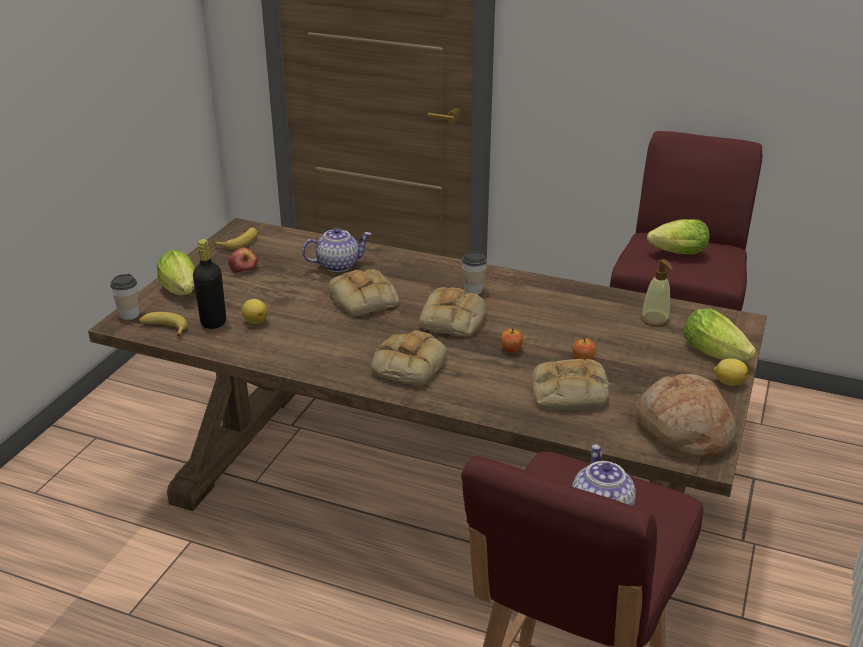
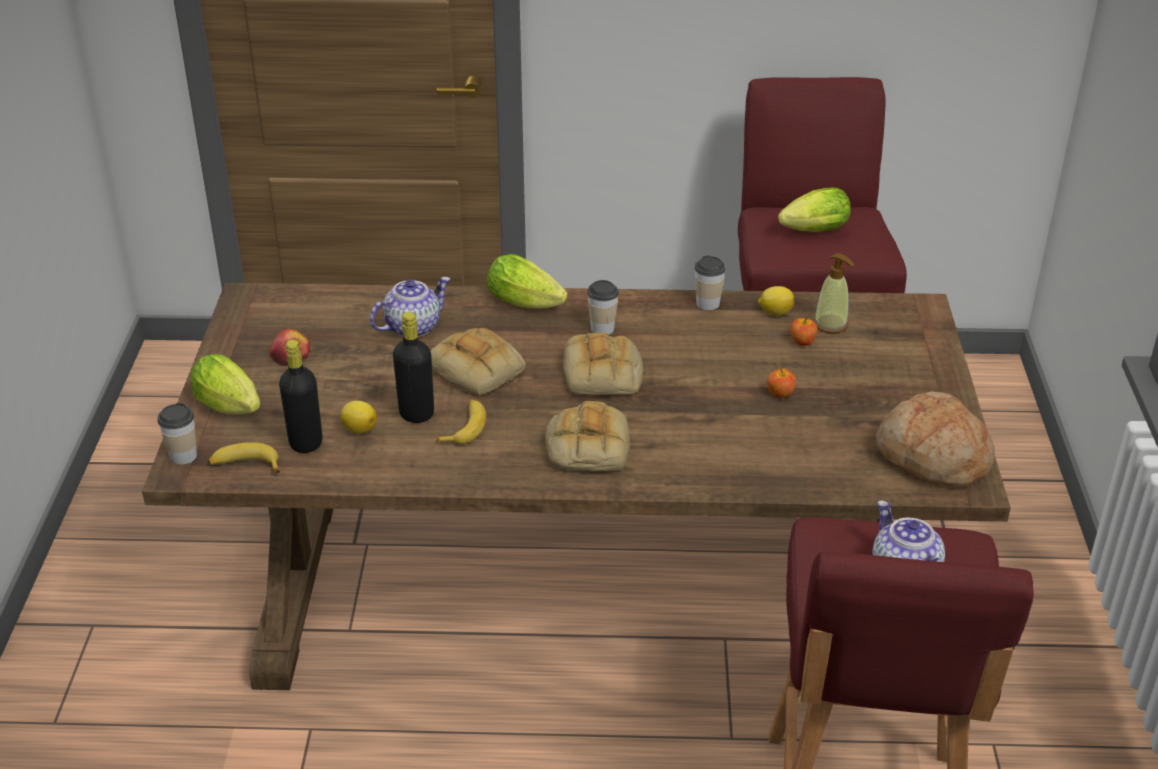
camera: 20 degrees left, 5 degrees up
banana [214,227,257,249] -> banana moved to [436,399,486,444]
apple [500,329,523,353] -> apple moved to [790,318,817,346]
bread [531,359,609,410] -> none
lettuce [683,308,756,361] -> lettuce moved to [487,254,568,309]
lemon [713,358,748,386] -> lemon moved to [758,286,794,316]
none -> black bottle [393,312,434,423]
none -> cup [695,255,726,310]

